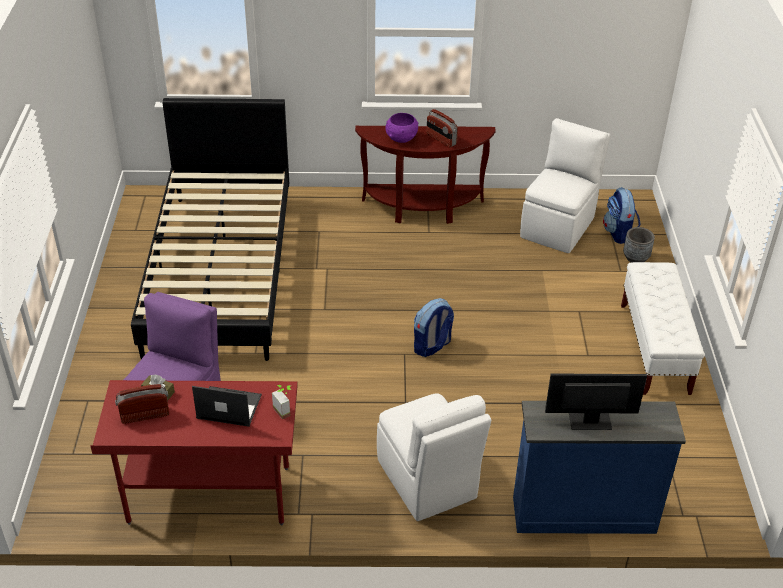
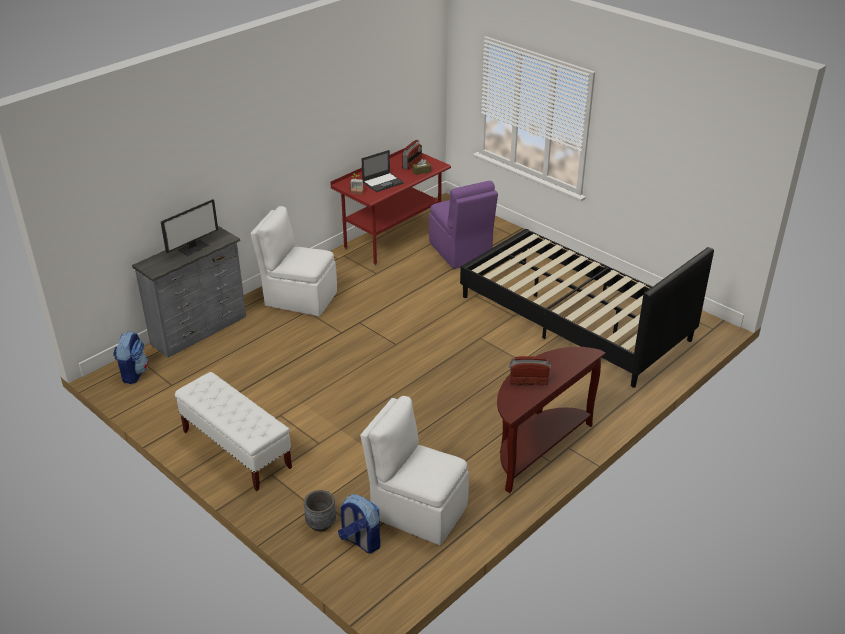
camera: 135 degrees right, 5 degrees down
purple bowl [385,113,419,143] -> none
backpack [414,298,454,357] -> backpack moved to [113,331,149,384]
blue dresser [513,401,686,534] -> grey dresser [132,226,246,358]
white chair [520,118,610,253] -> white chair turned 135 degrees clockwise [360,396,469,545]

